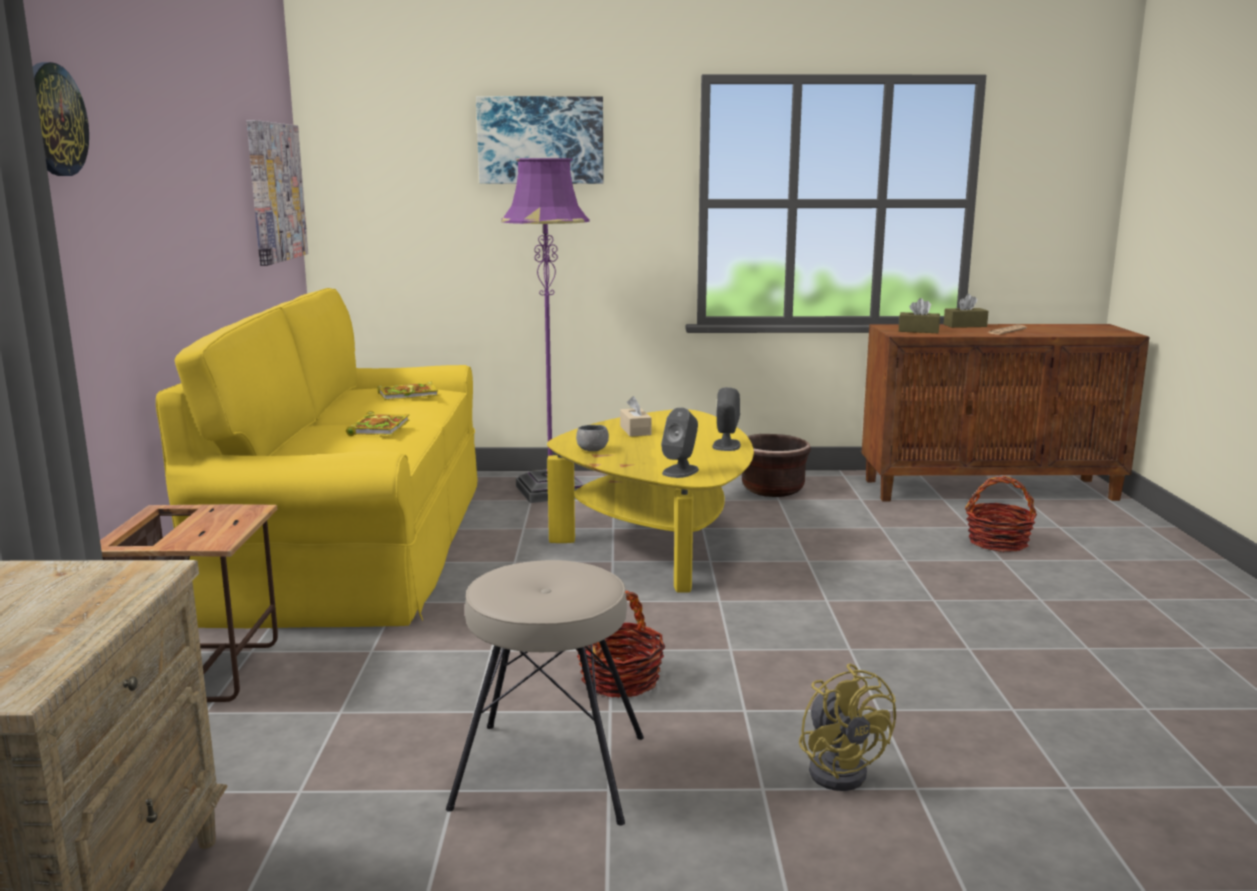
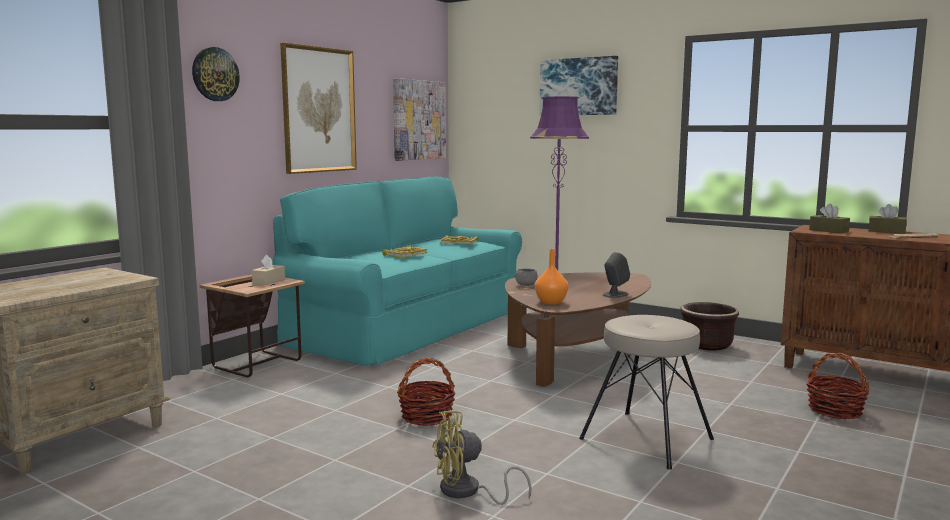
camera: 35 degrees right, 5 degrees down
yellow sofa [156,288,478,628] -> turquoise sofa [273,177,522,366]
beige stool [446,560,644,826] -> beige stool moved to [579,315,714,470]
yellow coffee table [547,409,754,592] -> brown coffee table [505,272,651,387]
beige tissue box [620,396,652,437] -> beige tissue box moved to [252,255,285,285]
grey speaker [661,407,699,478] -> orange vase [535,249,568,304]
yellow fan [799,663,896,791] -> yellow fan turned 60 degrees clockwise [432,410,532,505]
none -> picture [280,43,357,174]

